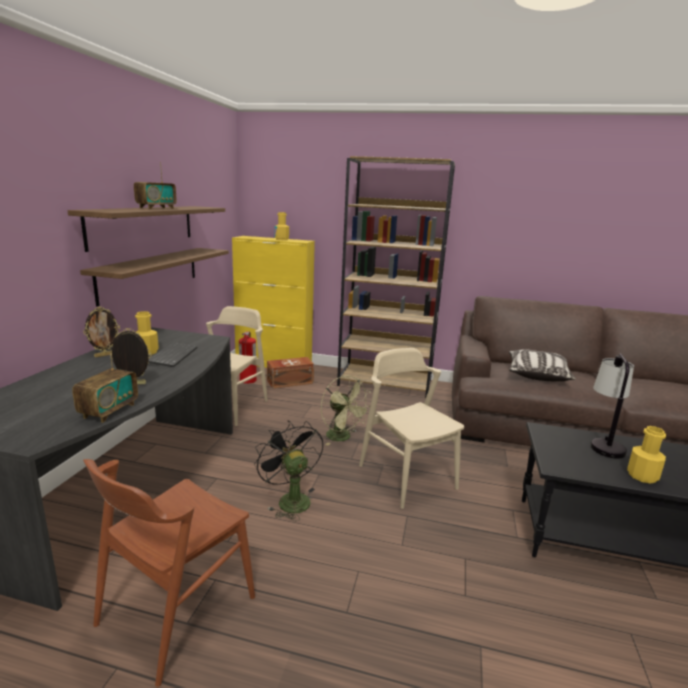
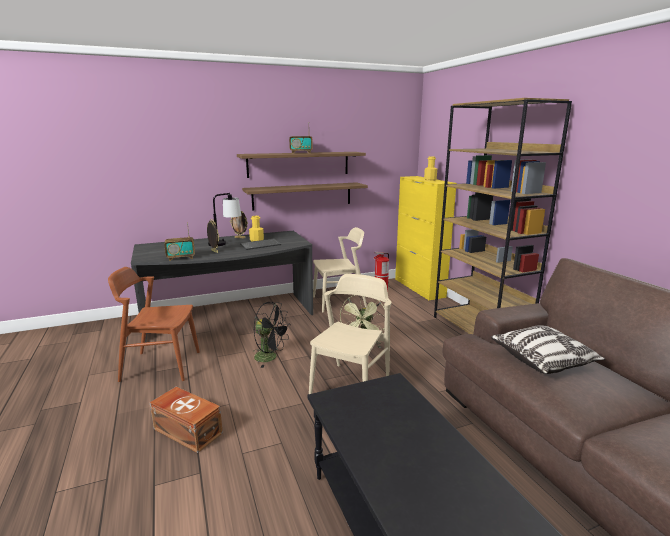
camera: 55 degrees right, 0 degrees up
black fan [254,421,323,521] -> black fan turned 90 degrees clockwise [254,302,291,368]
brown storage box [267,357,314,389] -> brown storage box moved to [150,387,223,453]
table lamp [591,353,634,459] -> table lamp moved to [208,193,241,246]
yellow bottle [627,426,666,484] -> none

